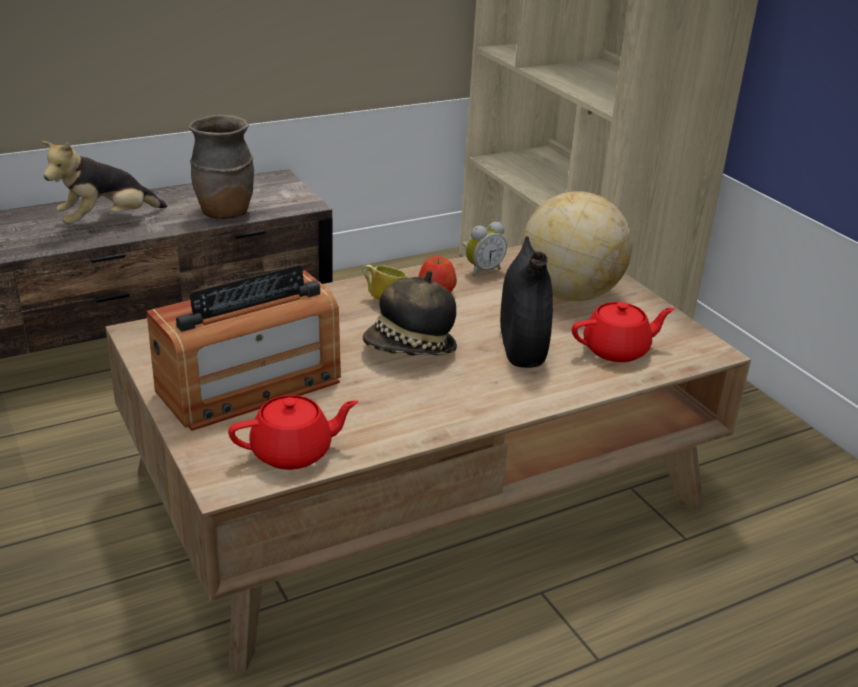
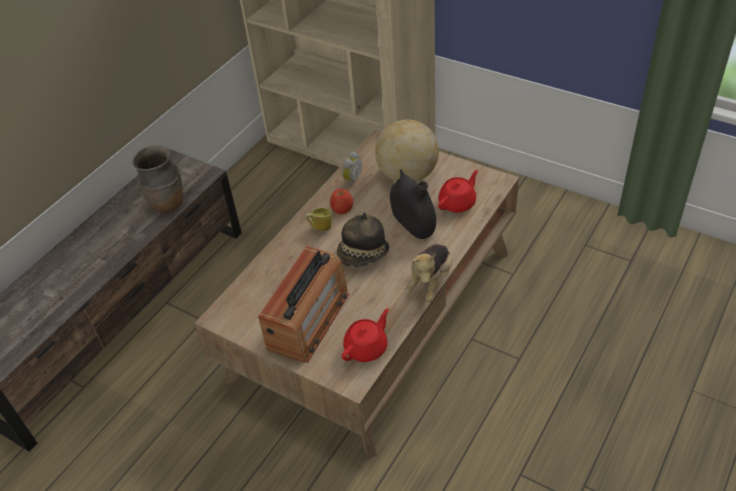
camera: 25 degrees left, 15 degrees up
plush toy [41,141,167,225] -> plush toy moved to [405,244,453,302]

